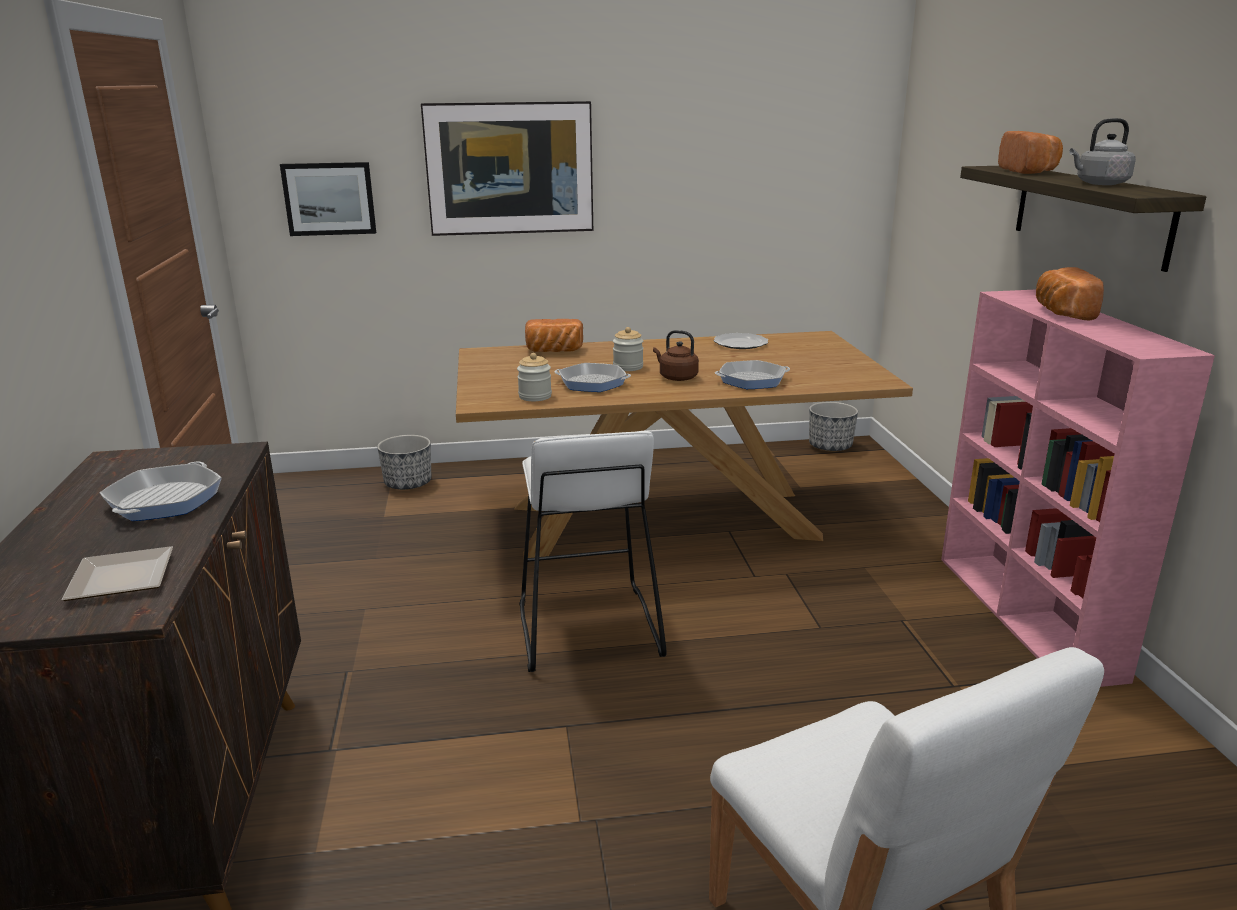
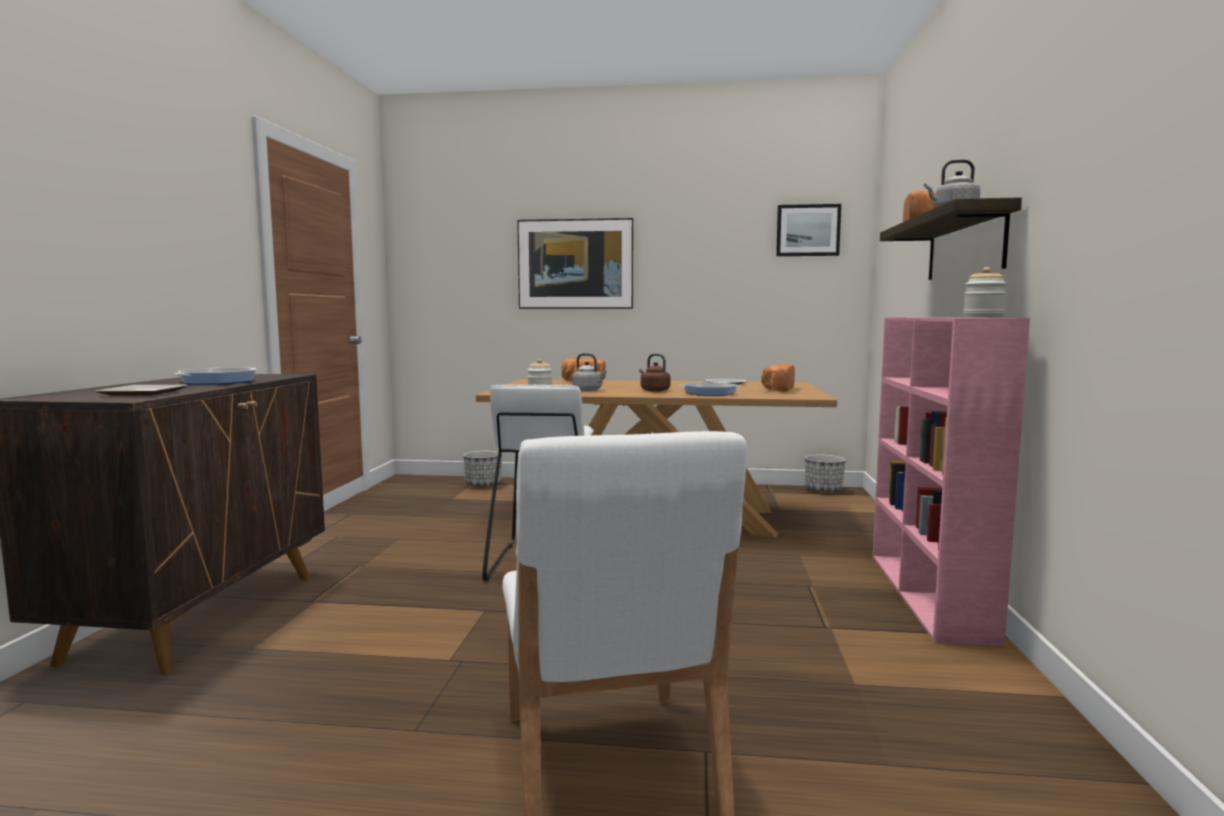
camera: 15 degrees right, 15 degrees down
picture [280,162,376,236] -> picture moved to [776,204,841,256]
frying pan [555,363,631,392] -> grey kettle [572,353,607,391]
jar [613,327,643,371] -> jar moved to [963,267,1007,318]
bread [1036,267,1104,320] -> bread moved to [762,364,795,392]

